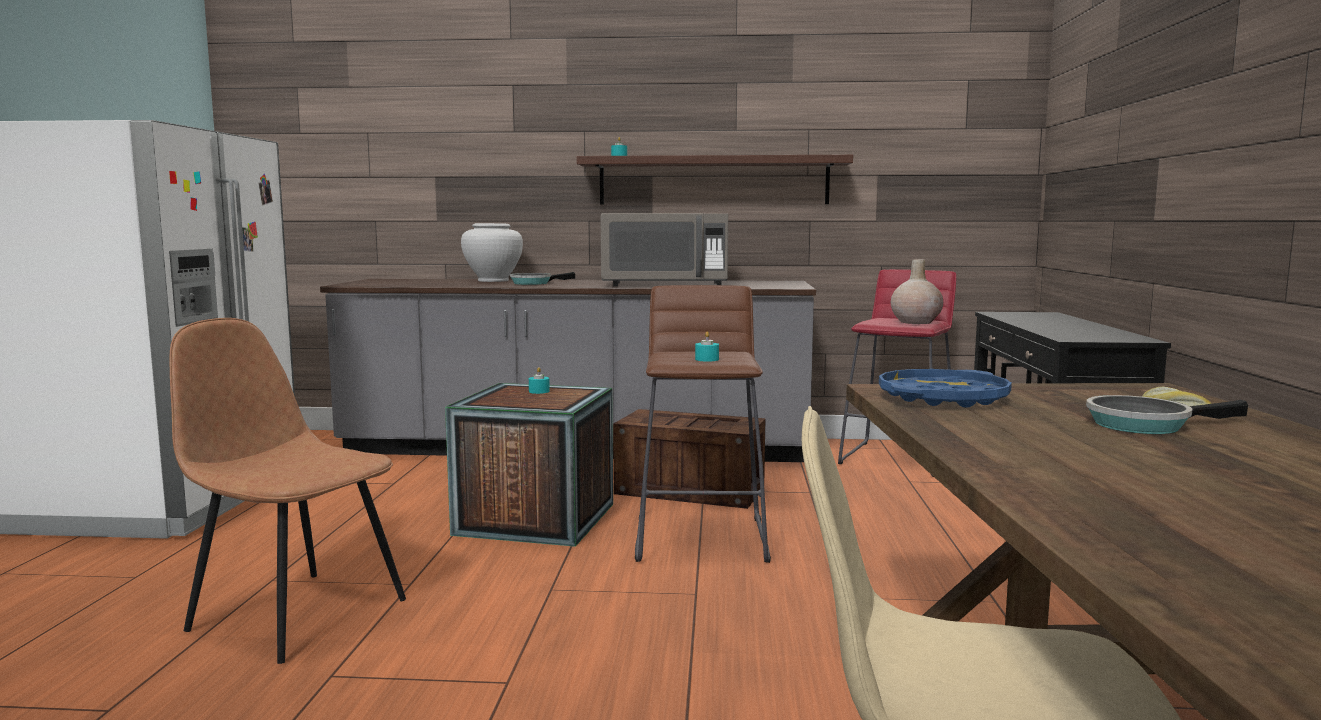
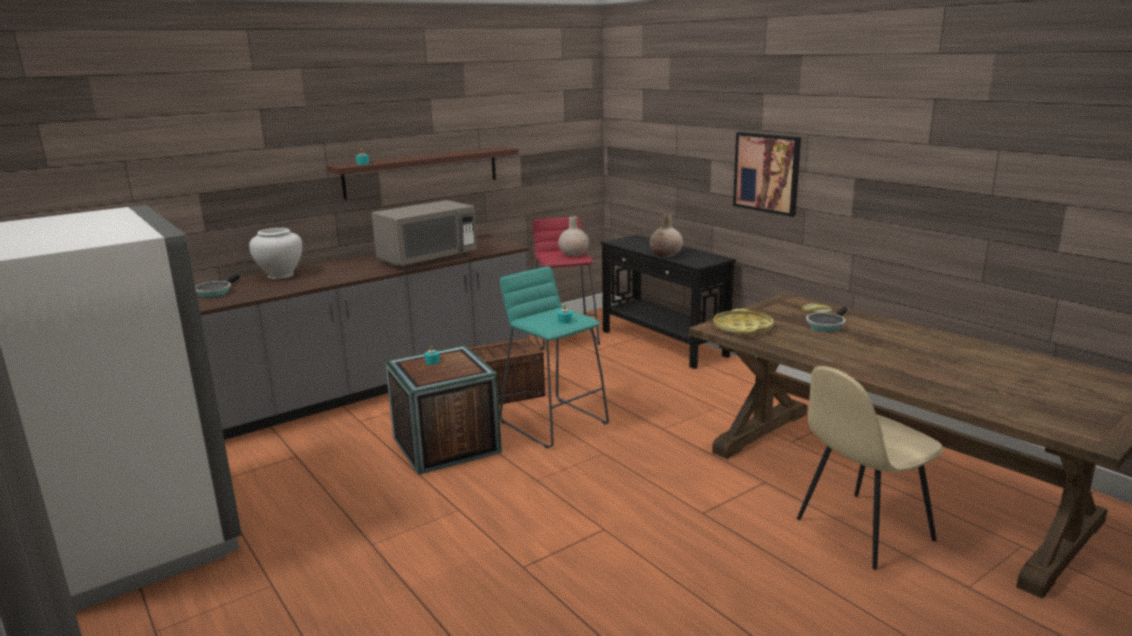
camera: 40 degrees left, 10 degrees up
brown chair [169,318,406,664] -> none
frying pan [510,272,575,285] -> frying pan moved to [195,274,239,297]
brown stool [635,285,771,563] -> turquoise stool [499,266,609,448]
blue tray [879,369,1012,408] -> yellow tray [714,309,774,335]
none -> beige vase [650,214,683,257]
none -> picture [733,132,801,217]

